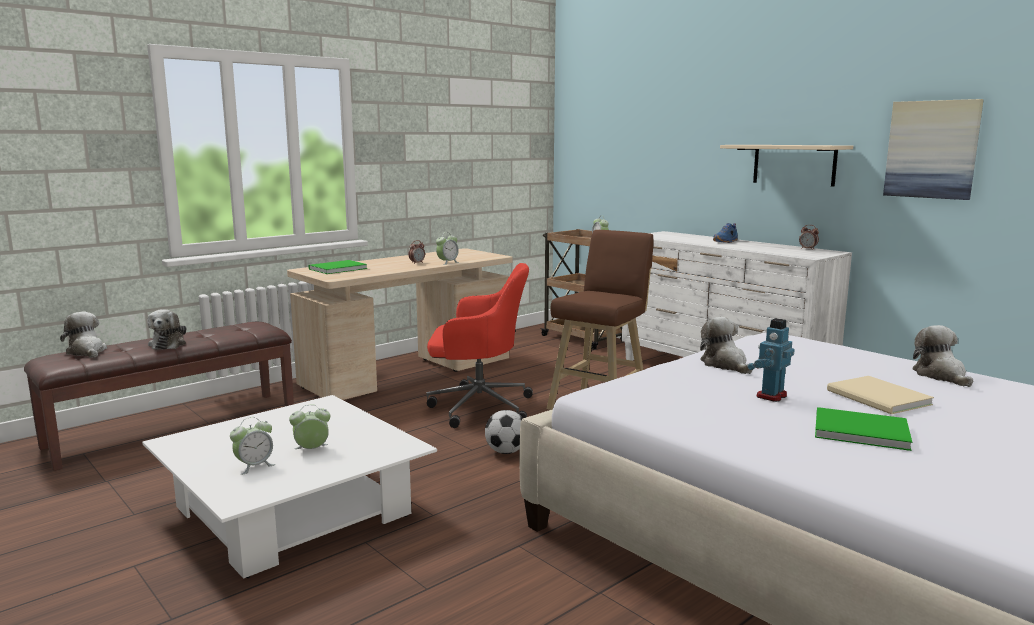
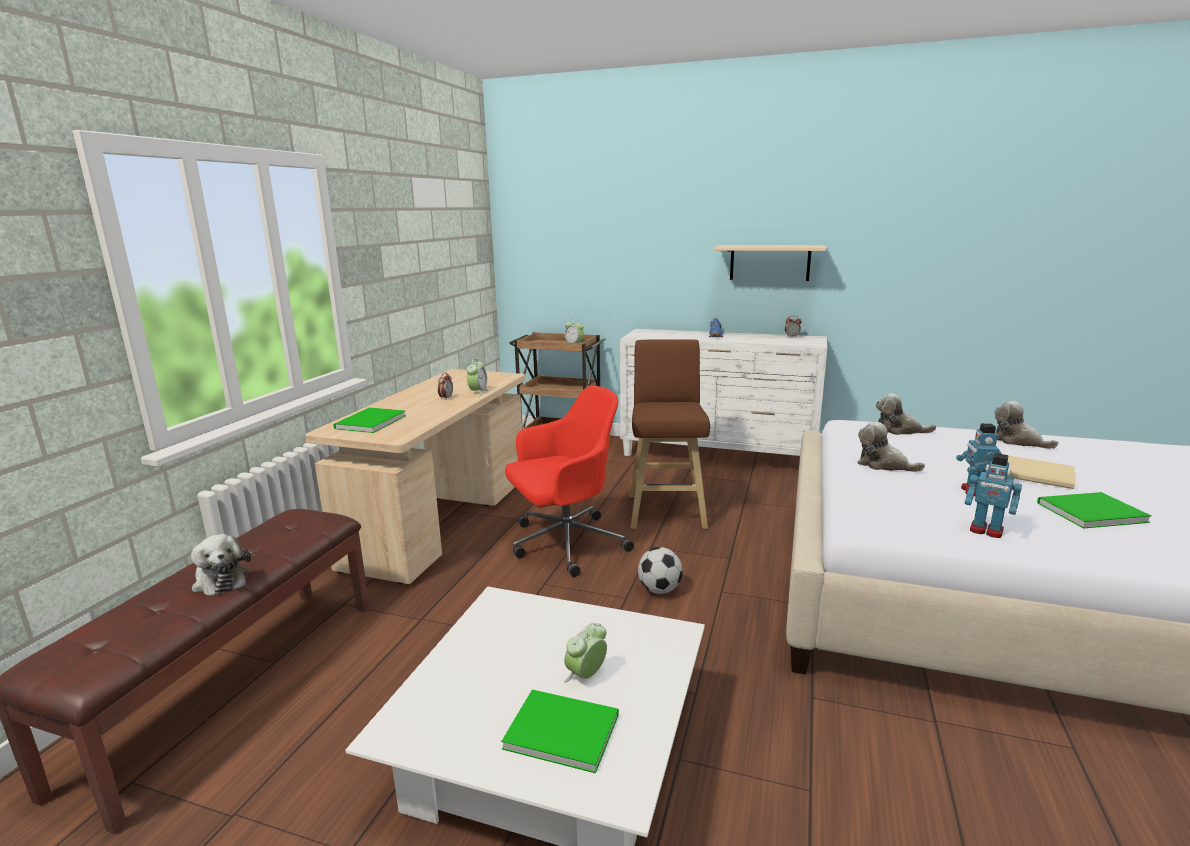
camera: 30 degrees left, 5 degrees up
plush toy [60,312,107,358] -> plush toy moved to [876,393,936,435]
alarm clock [230,417,275,475] -> green book [501,690,619,773]
picture [883,99,984,200] -> none
none -> toy robot [965,453,1022,538]

